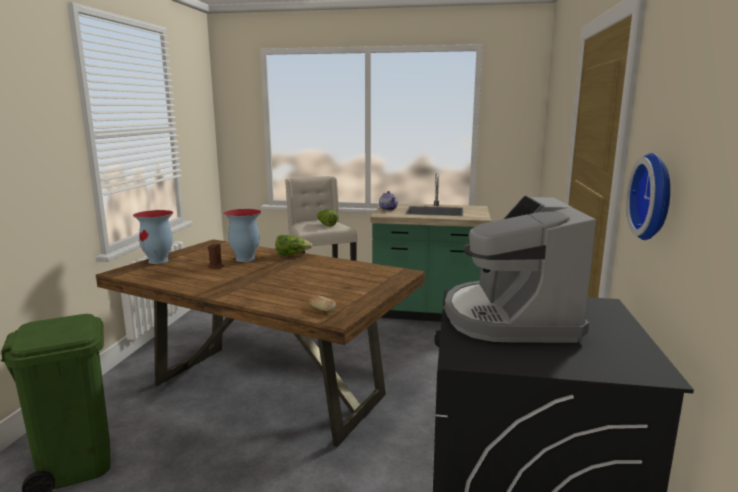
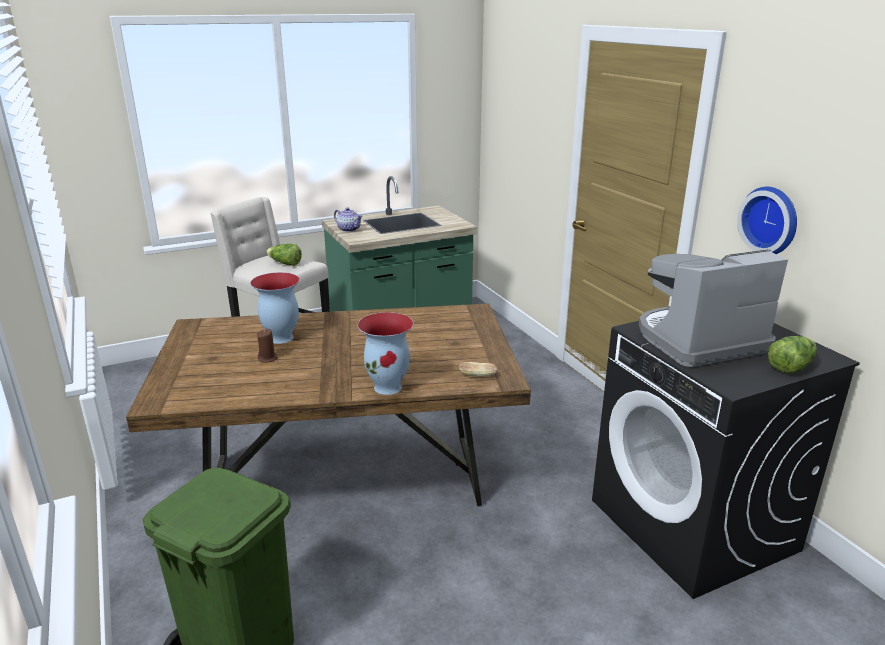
camera: 35 degrees left, 10 degrees up
vase [133,210,173,264] -> vase moved to [358,312,413,395]
lettuce [276,235,312,256] -> lettuce moved to [768,336,817,373]
coffee machine [445,195,596,343] -> coffee machine turned 105 degrees clockwise [639,249,788,367]

